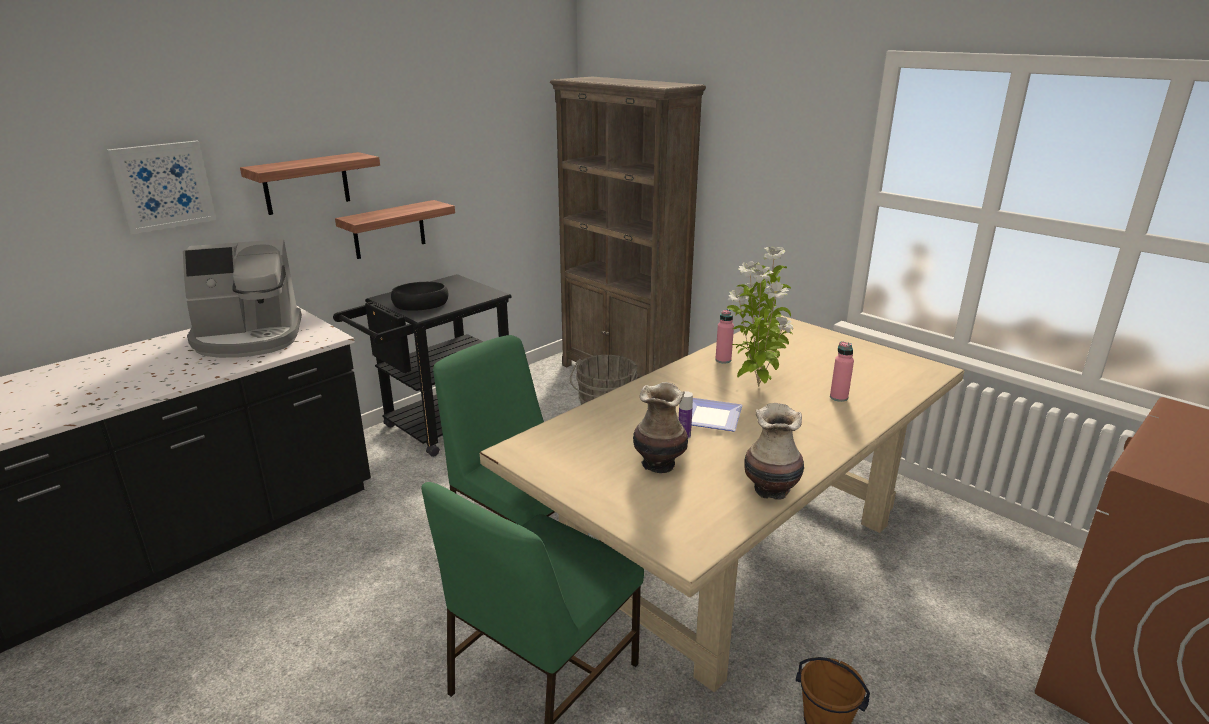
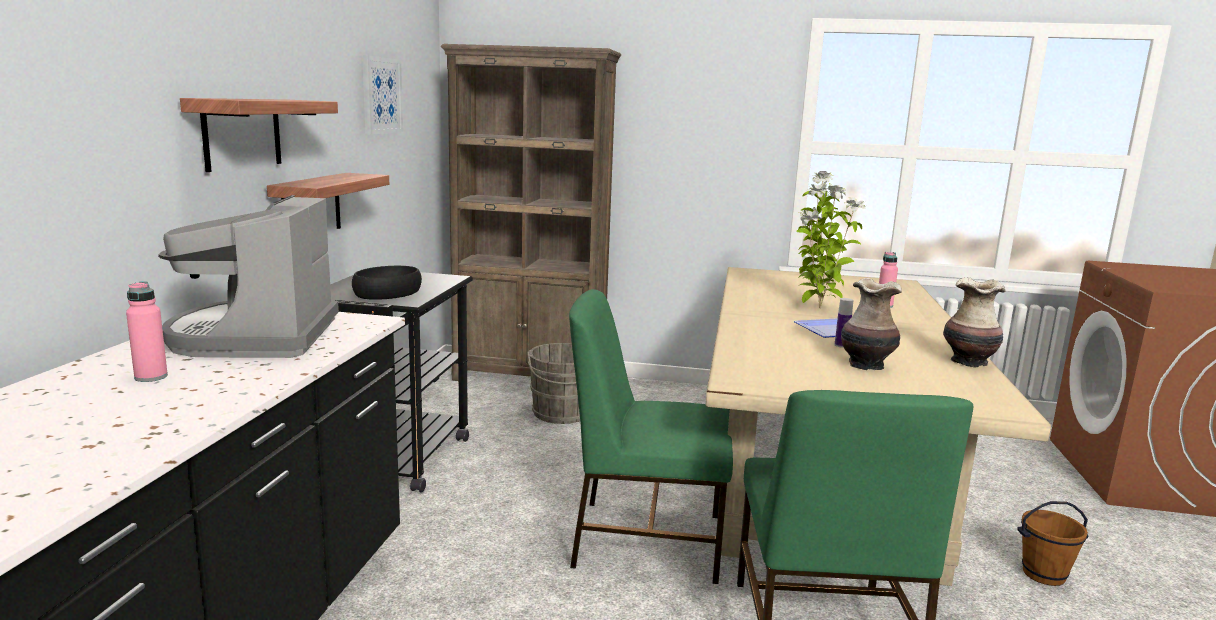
camera: 35 degrees left, 10 degrees down
picture [107,141,217,234] -> picture moved to [362,55,403,135]
coffee machine [183,239,302,358] -> coffee machine turned 135 degrees clockwise [158,195,339,358]
pink bottle [715,309,734,363] -> pink bottle moved to [126,281,168,382]

